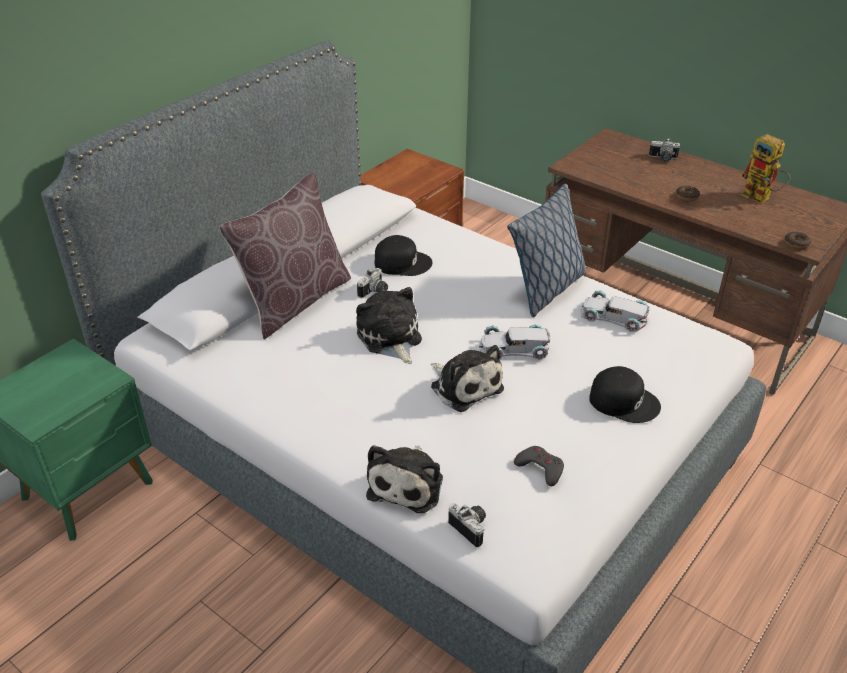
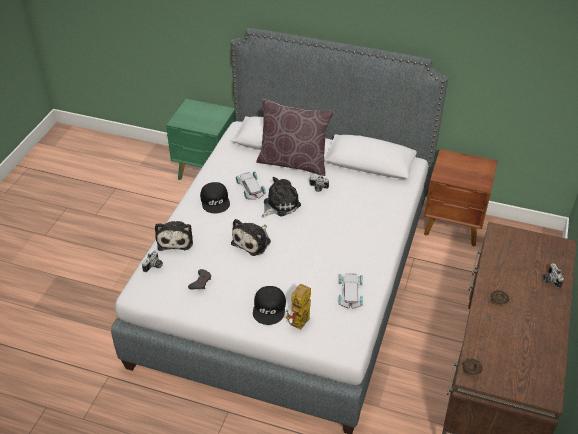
camera: 70 degrees right, 5 degrees up
plush toy [366,445,443,513] -> plush toy turned 90 degrees counterclockwise [155,221,193,251]
black cap [375,235,433,276] -> black cap moved to [200,182,230,213]
white toy car [479,324,550,360] -> white toy car moved to [236,171,266,200]
pillow [507,184,586,317] -> none
toy robot [740,134,790,204] -> toy robot moved to [286,283,311,330]

